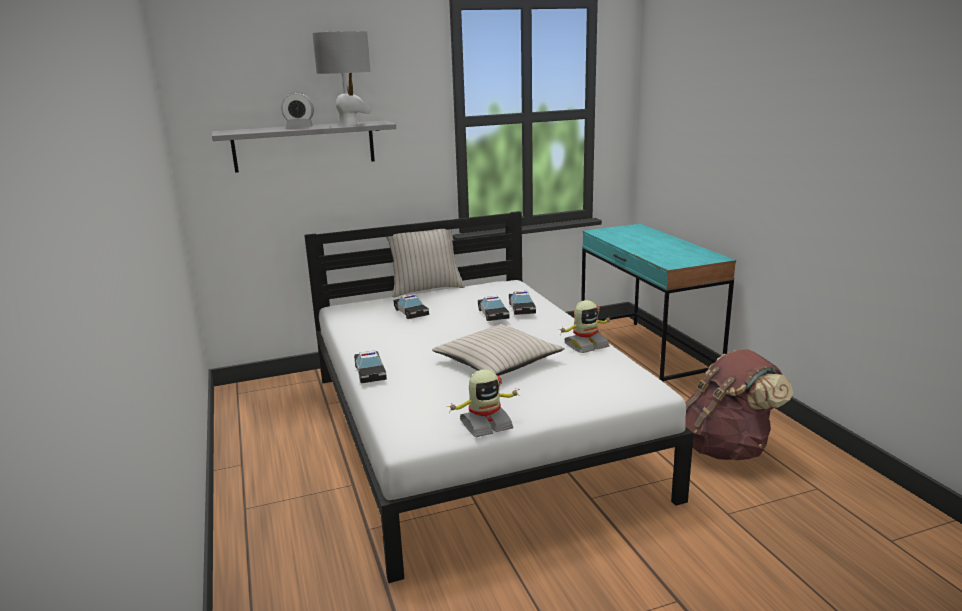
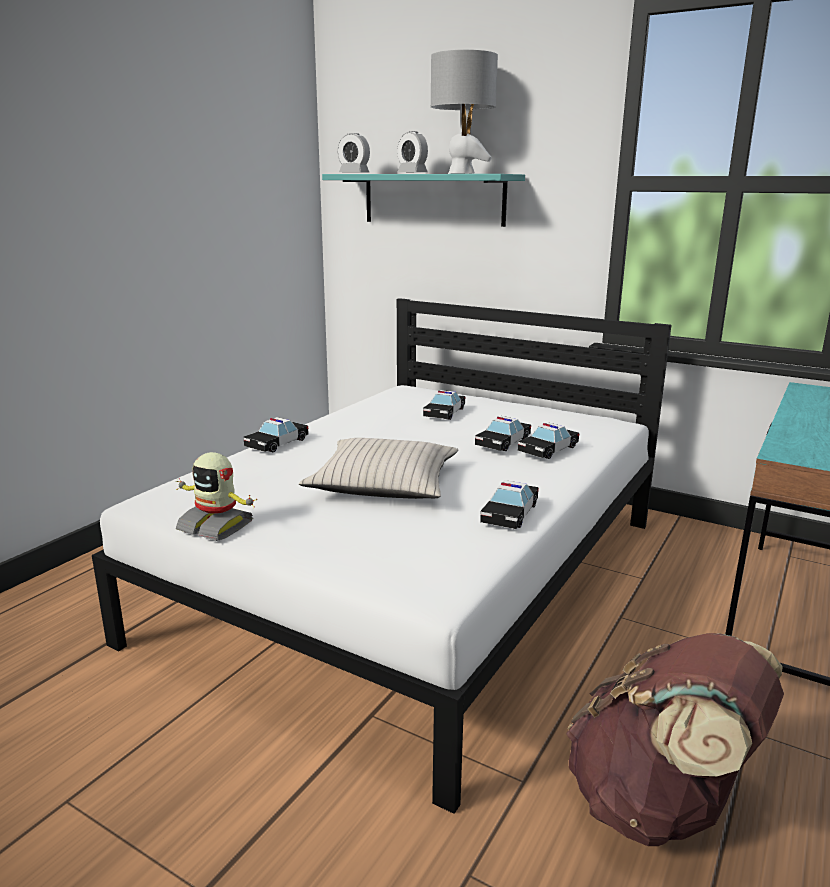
camera: 50 degrees right, 0 degrees up
grey shelf [212,120,396,173] -> turquoise shelf [322,174,525,227]
beige pillow [386,219,465,298] -> none
toy robot [558,300,613,353] -> toy car [480,480,539,529]
none -> alarm clock [338,133,370,172]

